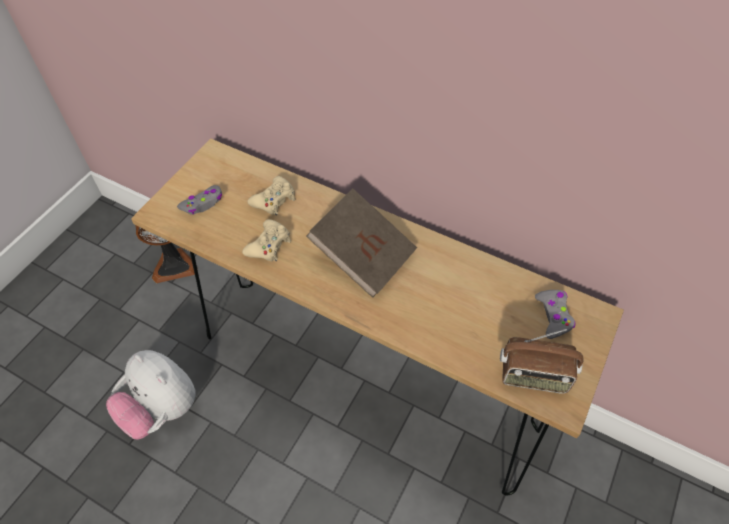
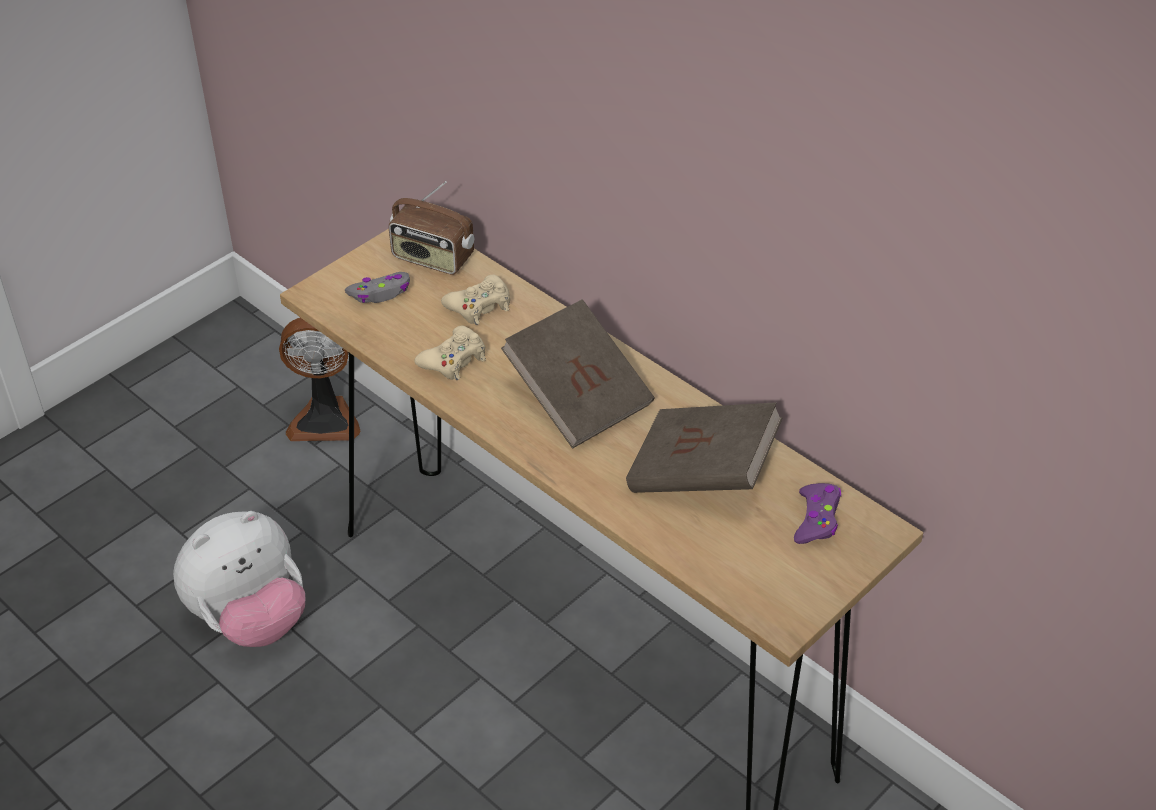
camera: 15 degrees right, 10 degrees down
plush toy [106,350,196,440] -> plush toy turned 90 degrees counterclockwise [173,511,305,647]
radio [500,329,584,394] -> radio moved to [389,181,474,275]
grey game controller [535,290,575,339] -> purple game controller [794,483,841,544]
none -> brown book [626,402,782,493]

